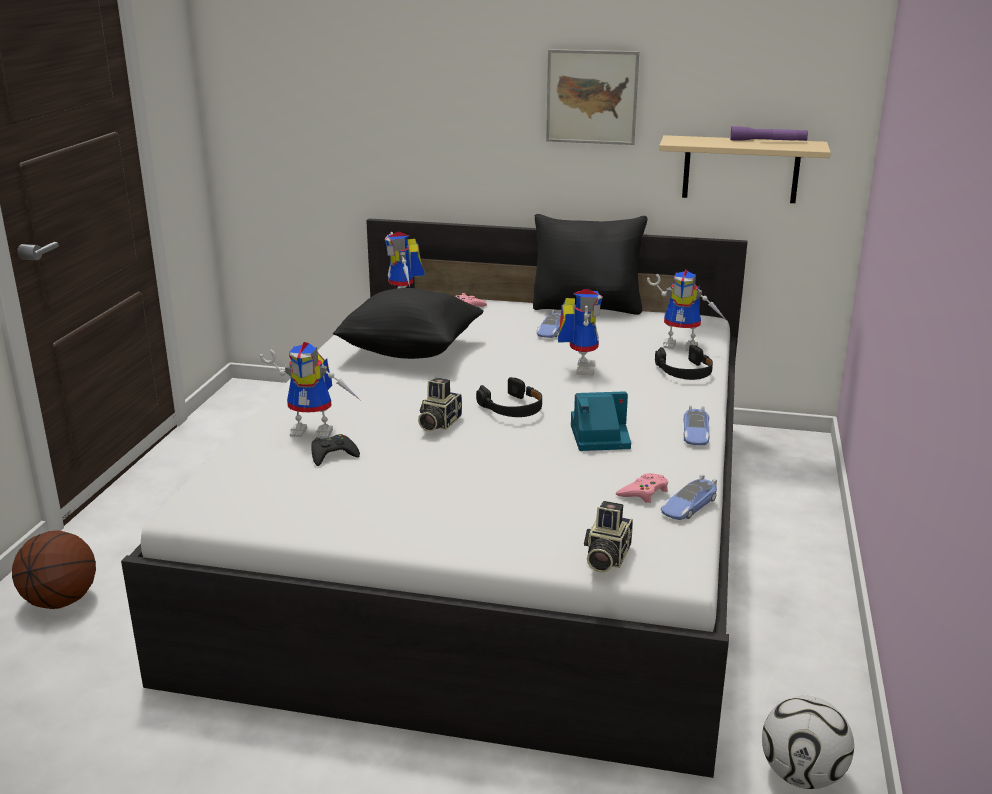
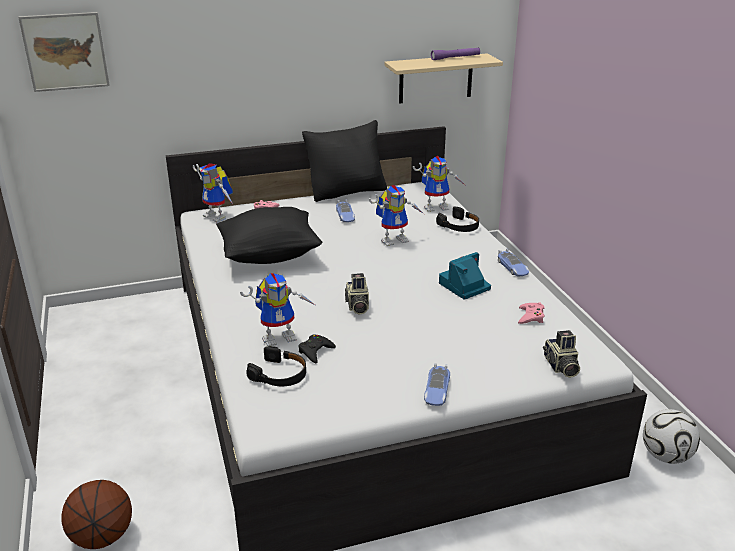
camera: 30 degrees left, 5 degrees up
black headphones [476,377,542,417] -> black headphones moved to [246,346,306,386]
picture [546,49,639,145] -> picture moved to [18,12,110,92]
toy robot [558,289,603,376] -> toy robot turned 90 degrees clockwise [369,185,424,246]
toy car [661,474,717,520] -> toy car moved to [424,363,450,406]

